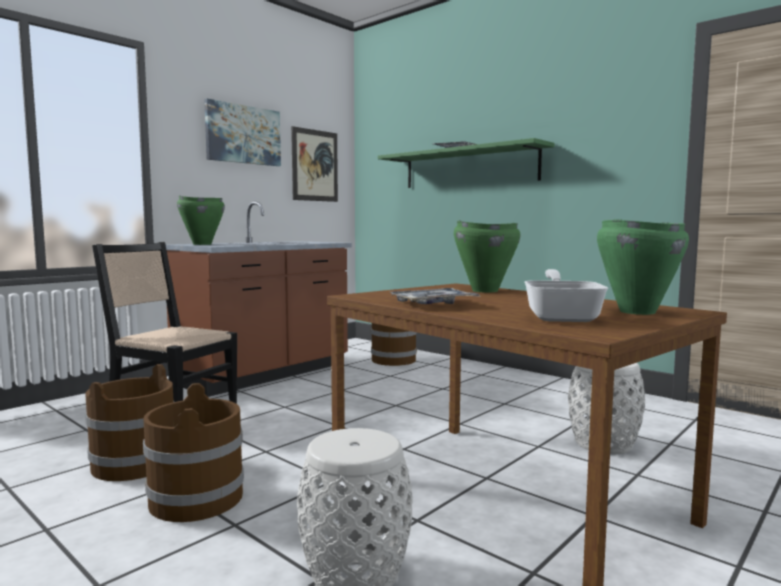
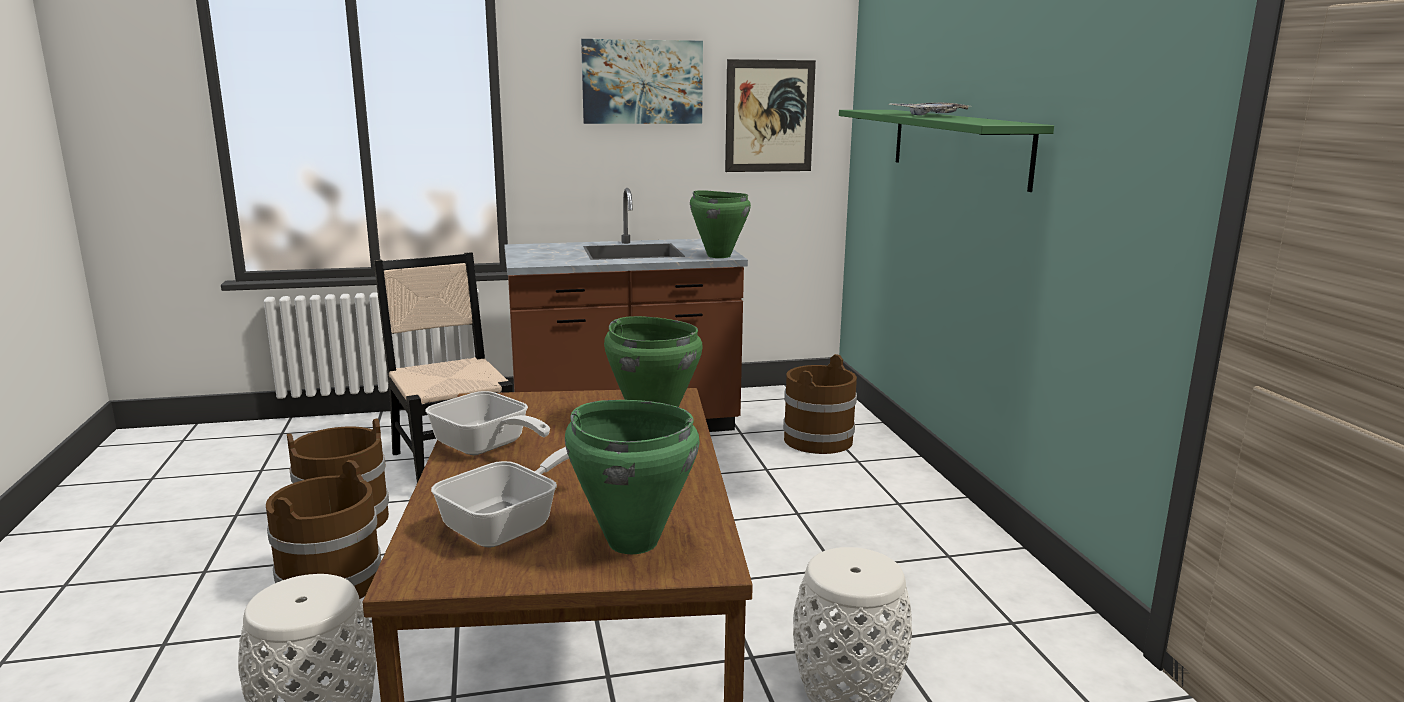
camera: 35 degrees right, 10 degrees up
green cooking pot [177,196,225,245] -> green cooking pot moved to [690,190,751,258]
tray [390,288,480,304] -> frying pan [425,391,550,455]

